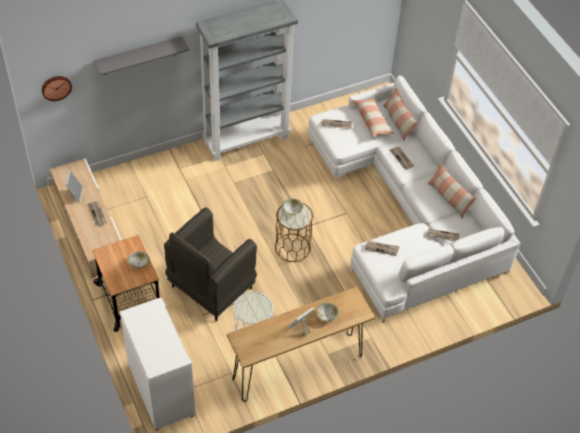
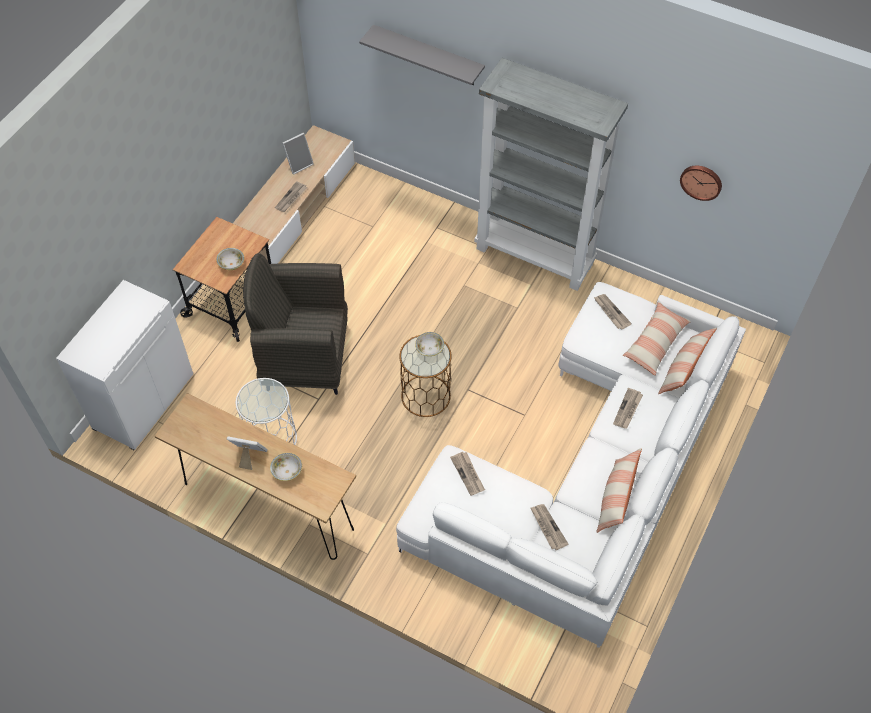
camera: 55 degrees right, 5 degrees up
wall clock [42,76,72,101] -> wall clock moved to [680,166,722,201]

